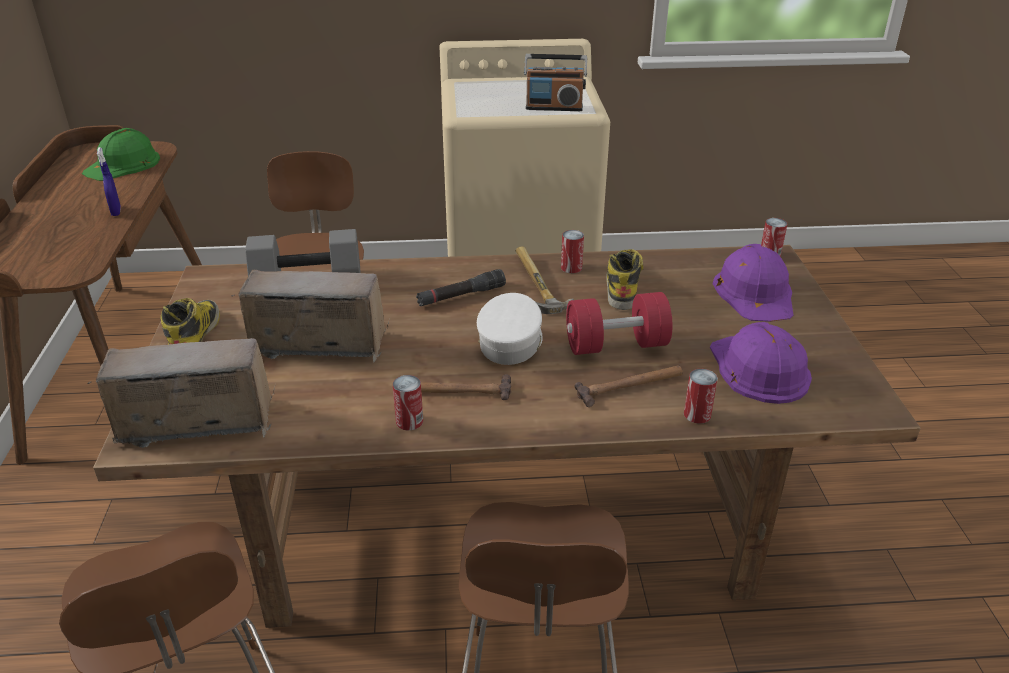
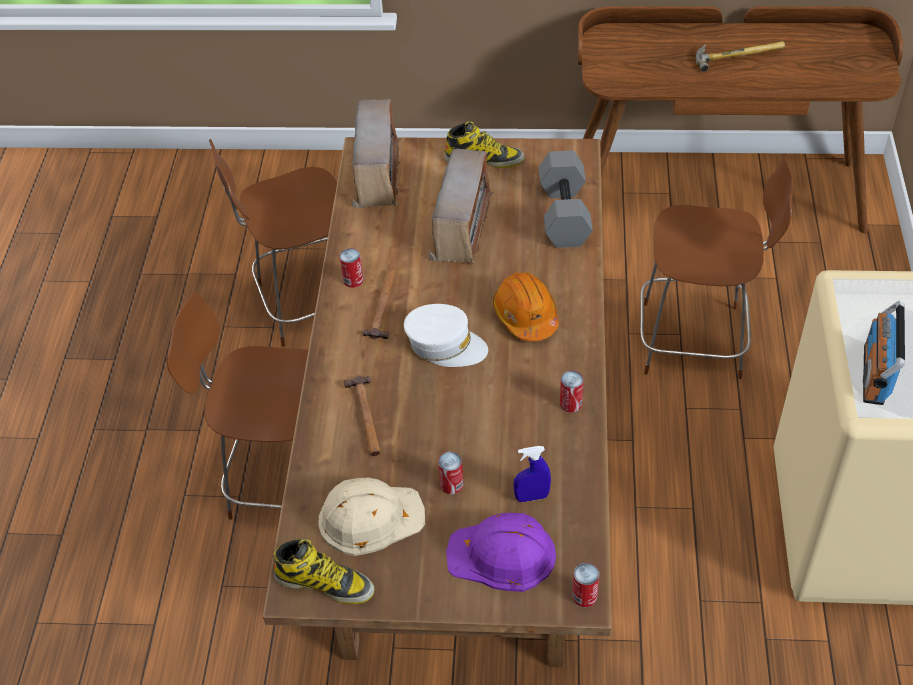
camera: 100 degrees right, 15 degrees up
green hard hat [82,128,160,181] -> none
blue spray bottle [97,147,121,216] -> blue spray bottle moved to [513,446,551,502]
black flashlight [416,269,506,306] -> orange hard hat [493,272,559,341]
hammer [516,247,574,314] -> hammer moved to [696,41,785,72]
red dumbbell [566,292,672,355] -> none
boot [606,249,644,310] -> boot moved to [273,539,374,604]
can [684,369,718,424] -> can moved to [438,452,463,495]
purple hard hat [710,322,812,404] -> beige hard hat [318,477,425,556]

